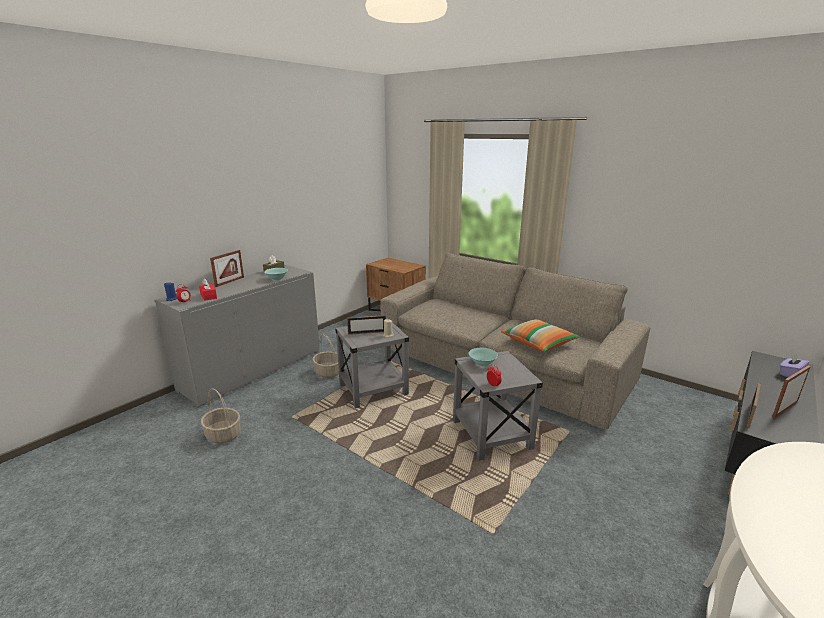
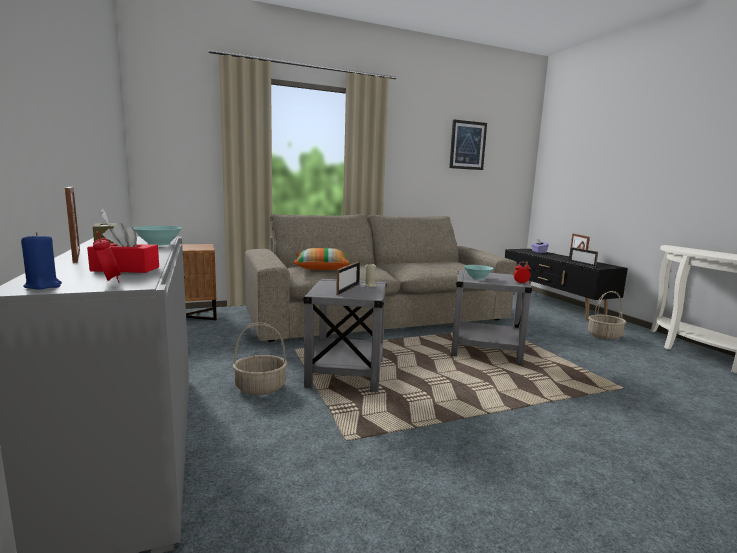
camera: 60 degrees left, 10 degrees down
basket [201,389,241,443] -> basket moved to [588,291,626,340]
pillow [501,319,580,352] -> pillow moved to [293,248,351,270]
none -> picture [449,119,487,170]

